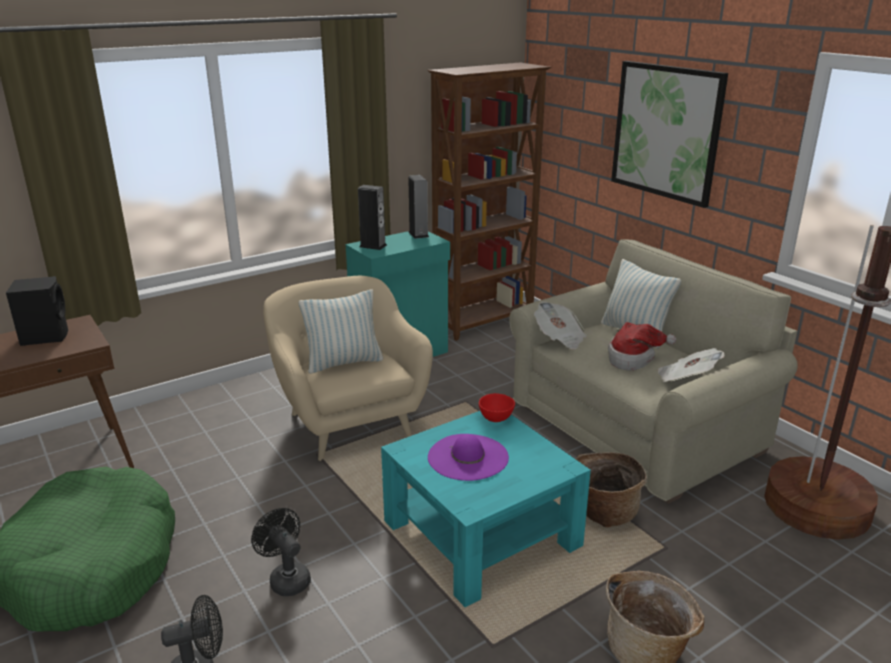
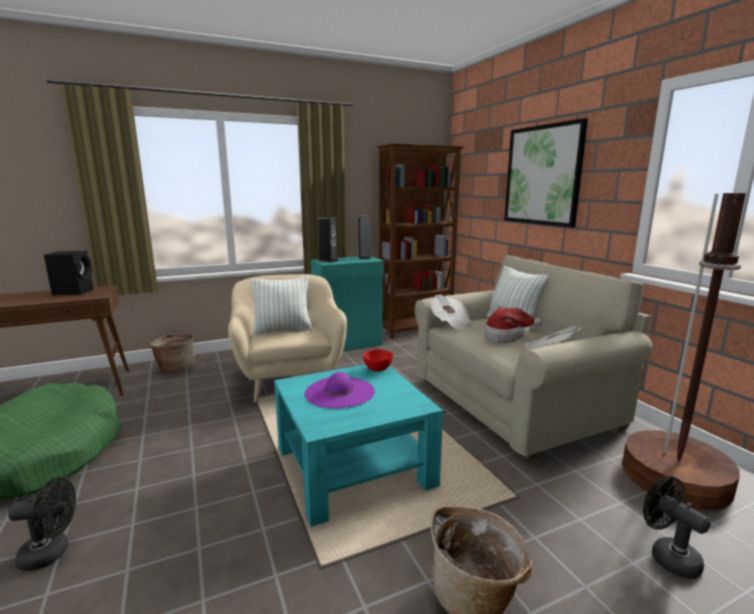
camera: 10 degrees right, 10 degrees down
black fan [251,508,311,596] -> black fan moved to [643,476,711,579]
basket [575,452,647,527] -> basket moved to [150,334,195,373]

